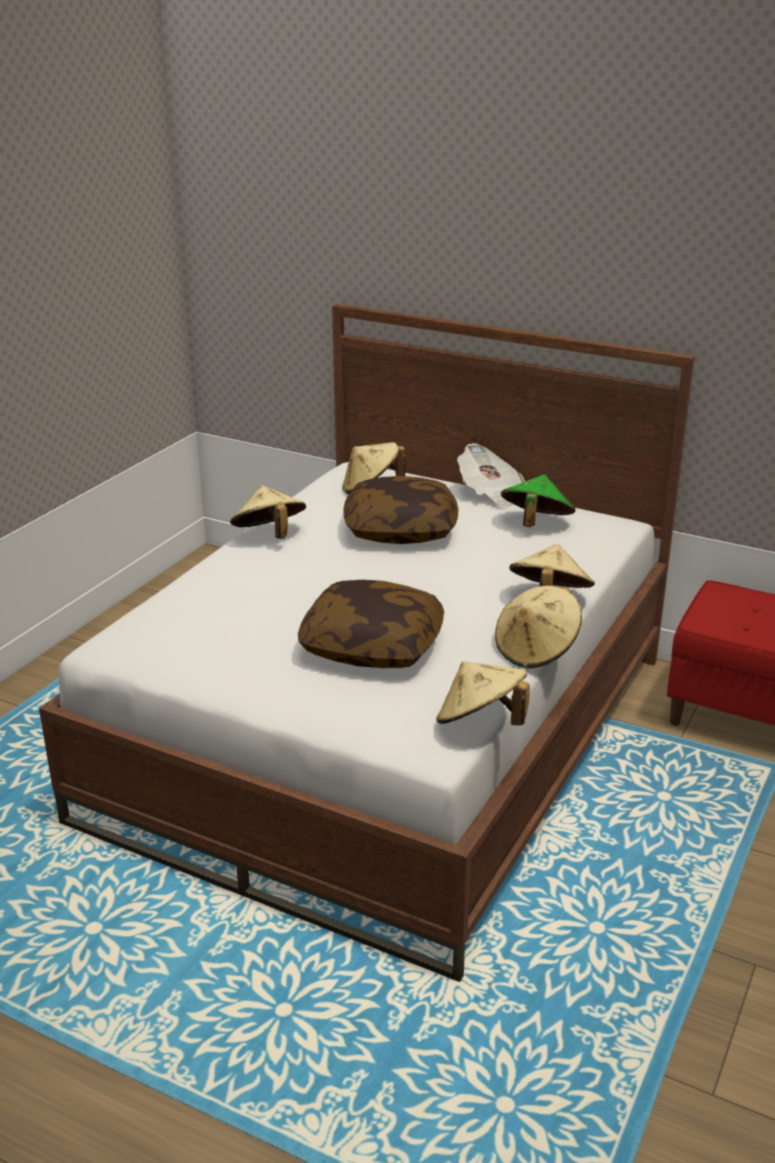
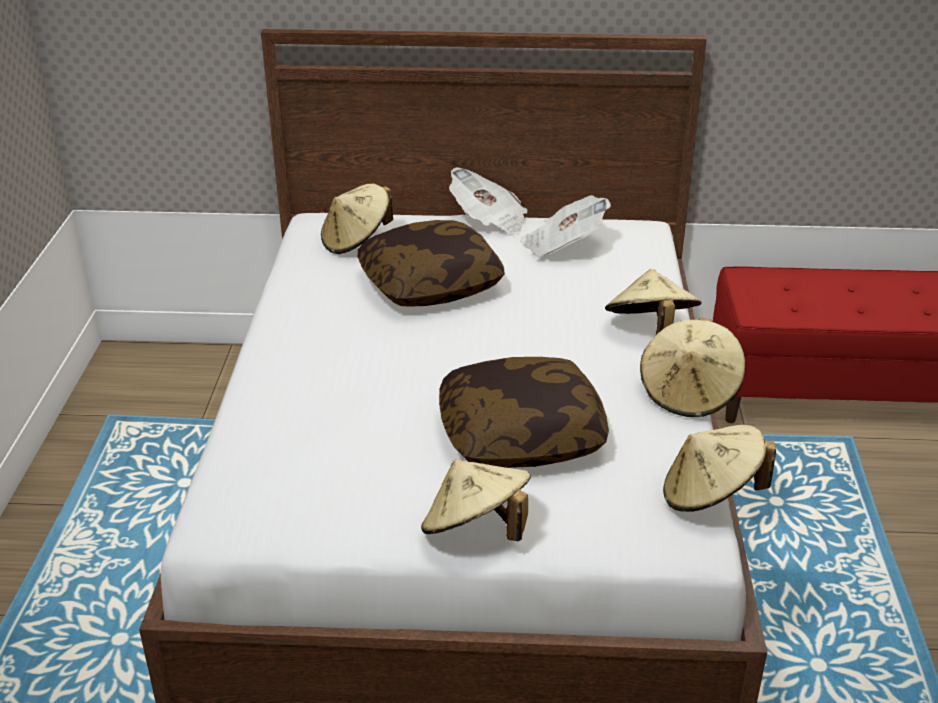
camera: 25 degrees left, 5 degrees up
beige hat [230,485,306,539] -> beige hat moved to [421,459,531,542]
green hat [501,475,576,527] -> newspaper [520,195,611,258]

